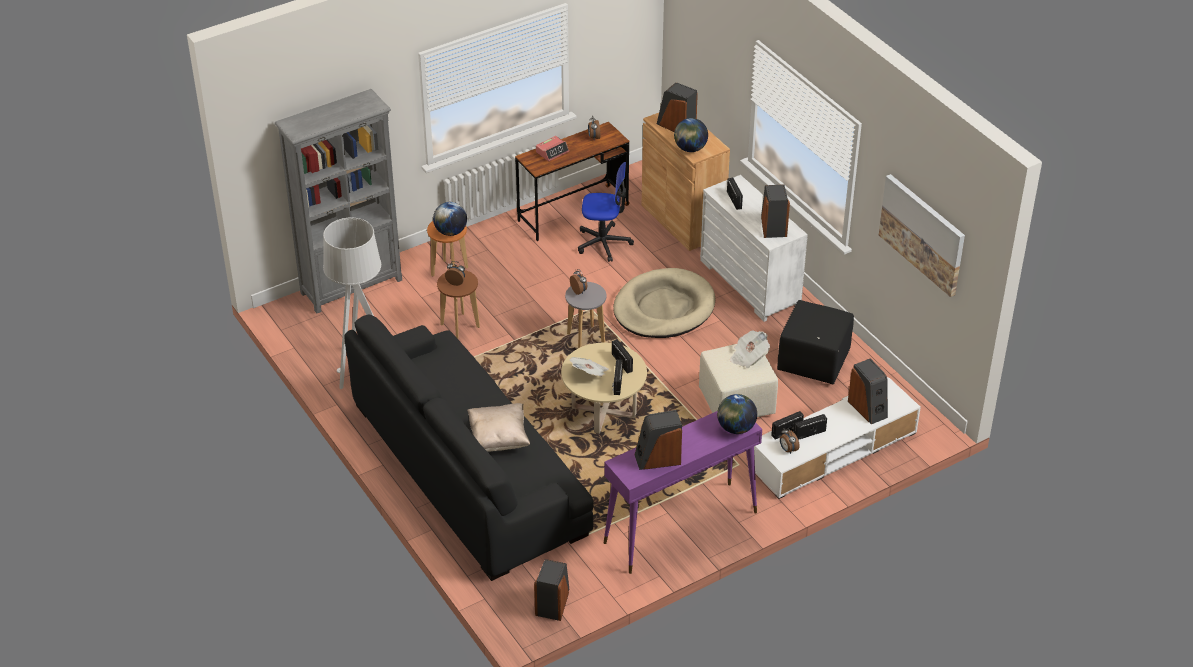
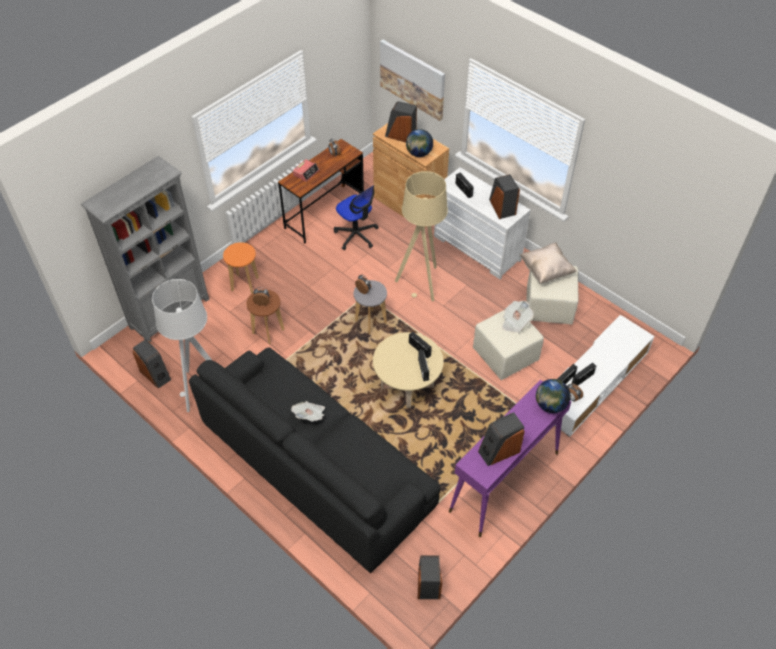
camera: 15 degrees left, 10 degrees up
globe [433,202,467,236] -> none
beige pillow [467,403,530,452] -> beige pillow moved to [520,242,577,284]
newspaper [570,357,609,376] -> newspaper moved to [291,401,325,421]
office chair [578,162,634,262] -> office chair turned 60 degrees clockwise [334,185,379,250]
beige dog bed [613,268,715,338] -> beige floor lamp [395,171,448,301]
black ottoman [777,300,854,384] -> beige ottoman [526,266,578,325]
speaker [848,358,888,424] -> speaker moved to [132,339,171,389]
picture [879,174,965,297] -> picture moved to [380,40,445,121]

